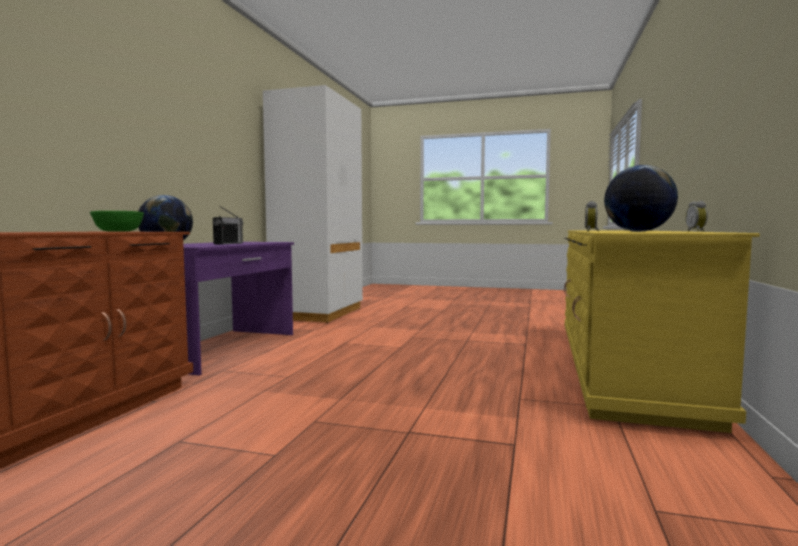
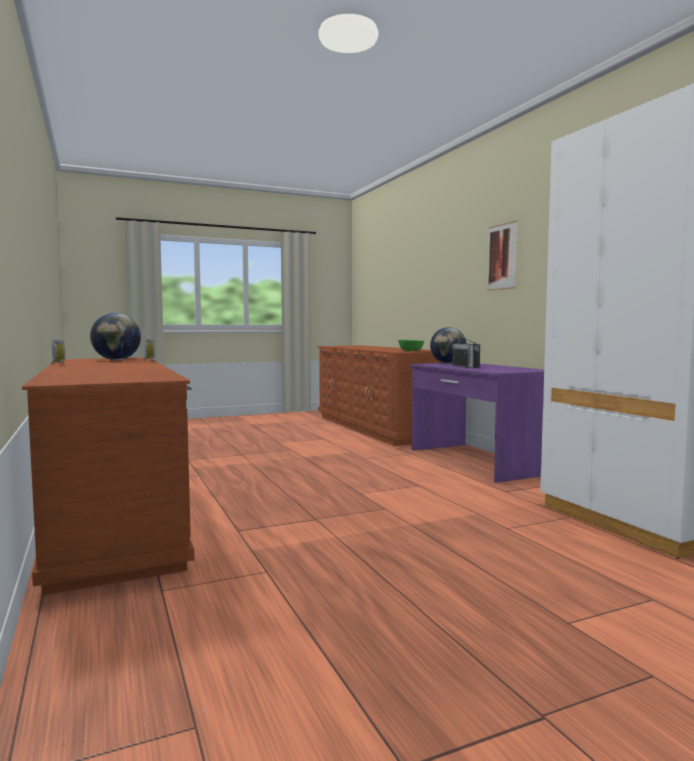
camera: 140 degrees right, 0 degrees up
yellow dresser [564,231,760,433] -> brown dresser [22,358,194,595]
none -> picture [487,220,517,291]

